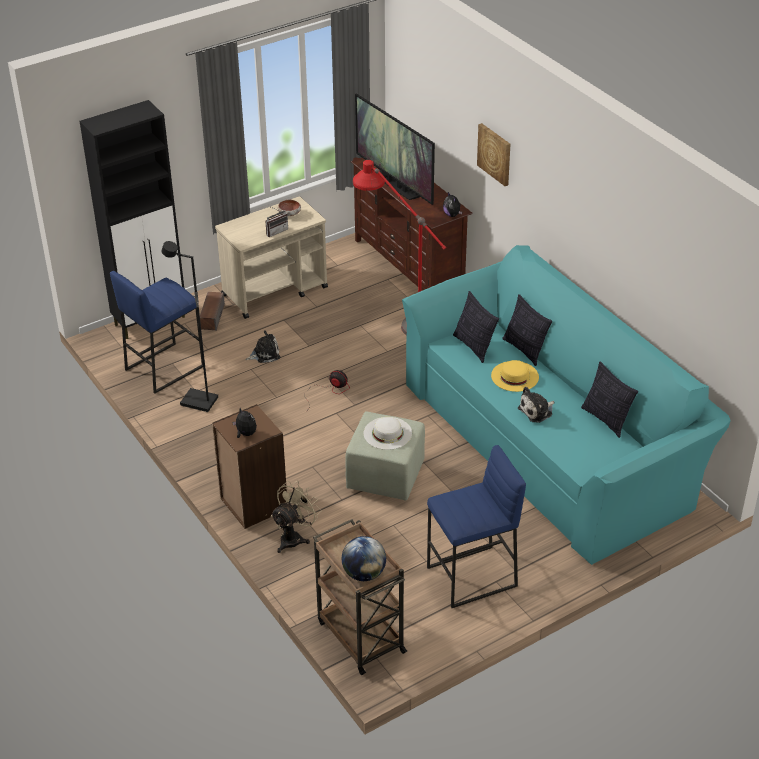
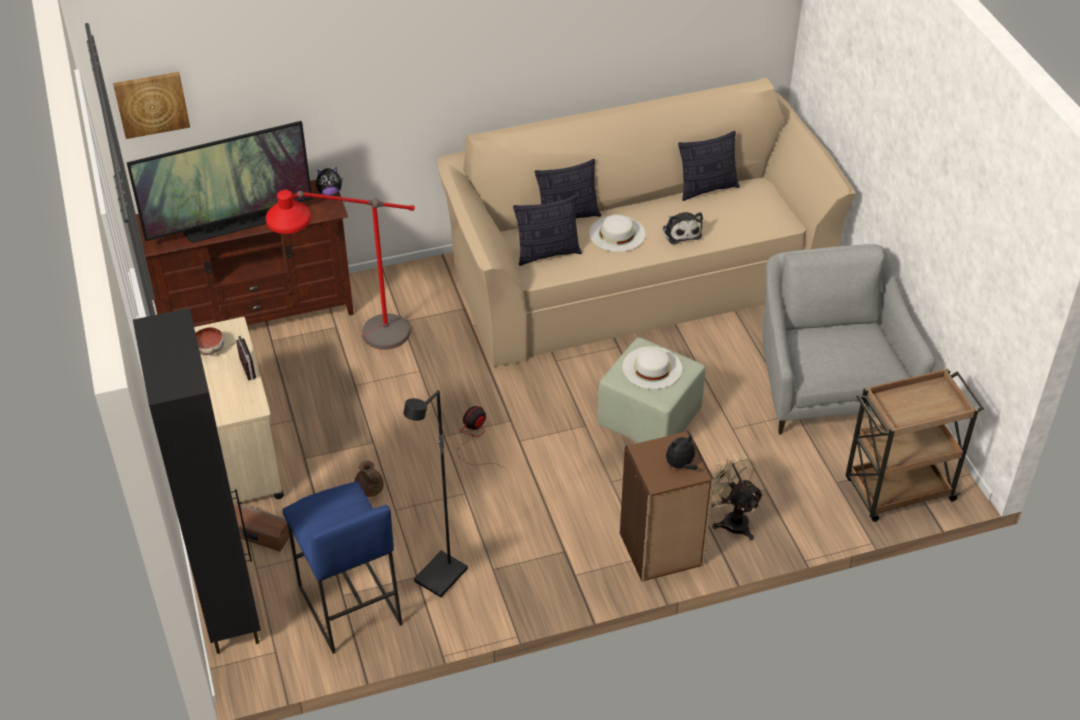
camera: 75 degrees left, 5 degrees up
plush toy [245,331,280,363] -> brown teapot [354,461,384,497]
globe [342,536,386,581] -> none
turquoise sofa [402,245,731,565] -> beige sofa [438,78,856,367]
blue stool [427,445,526,608] -> grey armchair [763,244,935,435]
picture [477,123,510,186] -> picture moved to [113,72,190,139]
yellow hat [491,360,539,392] -> white hat [589,215,645,252]

